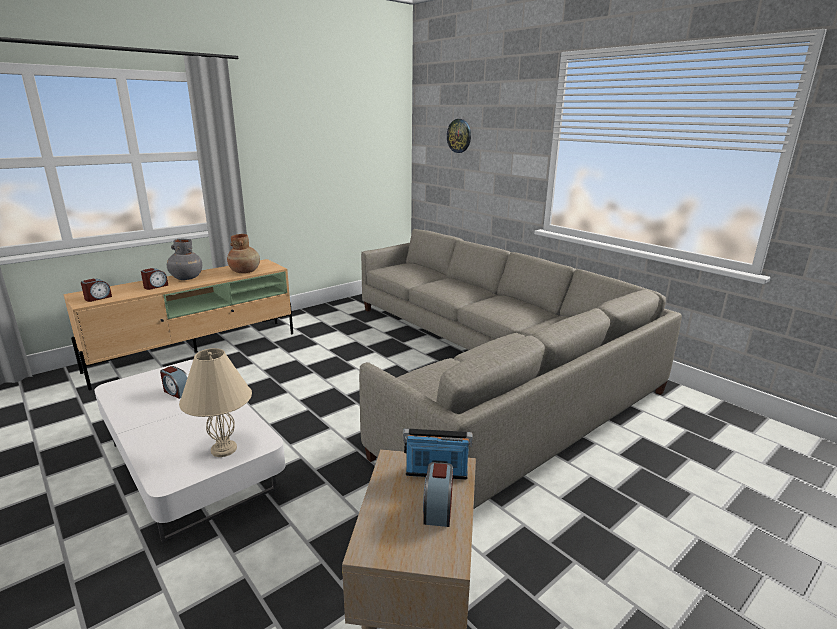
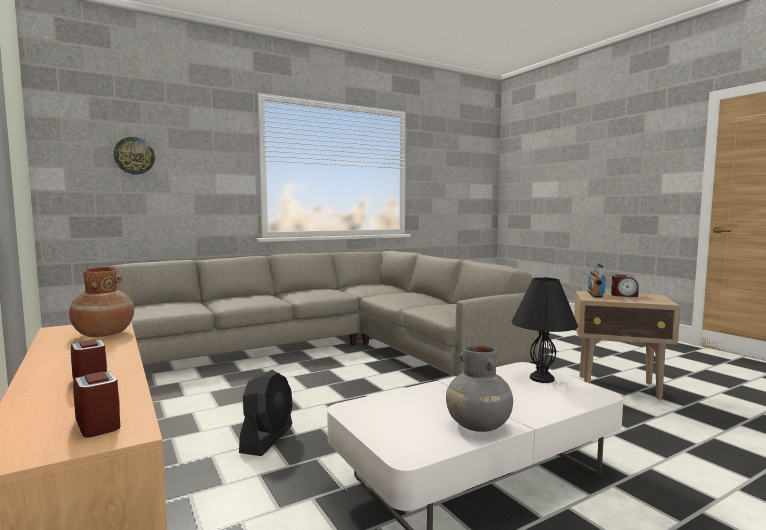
camera: 80 degrees left, 15 degrees down
alarm clock [160,366,188,399] -> none
grey vase [167,239,202,280] -> grey vase moved to [446,345,513,432]
beige table lamp [179,348,252,457] -> black table lamp [512,277,578,383]
none -> black fan [239,370,292,456]

